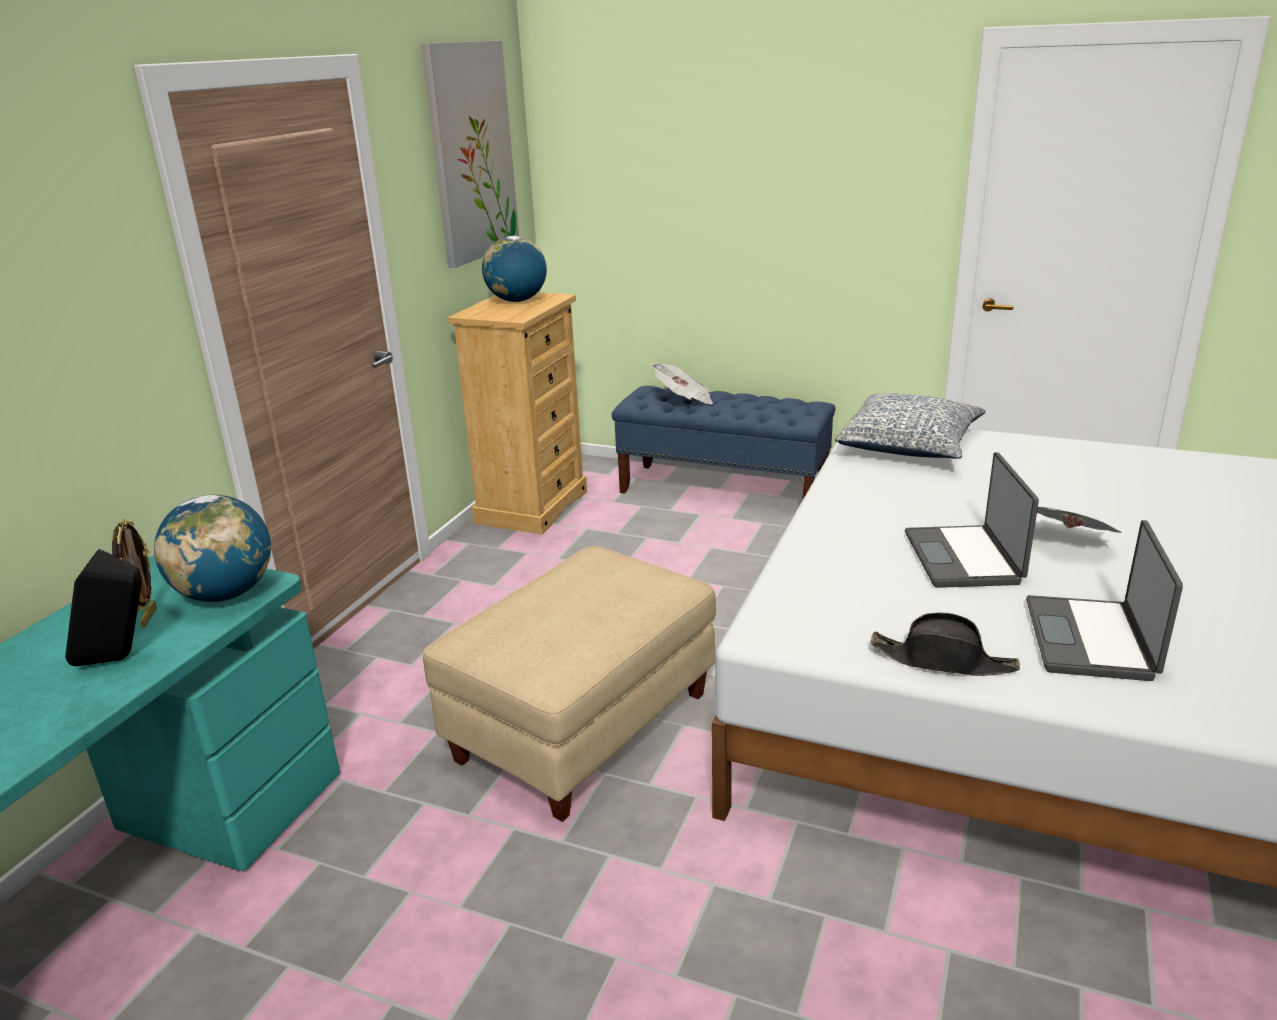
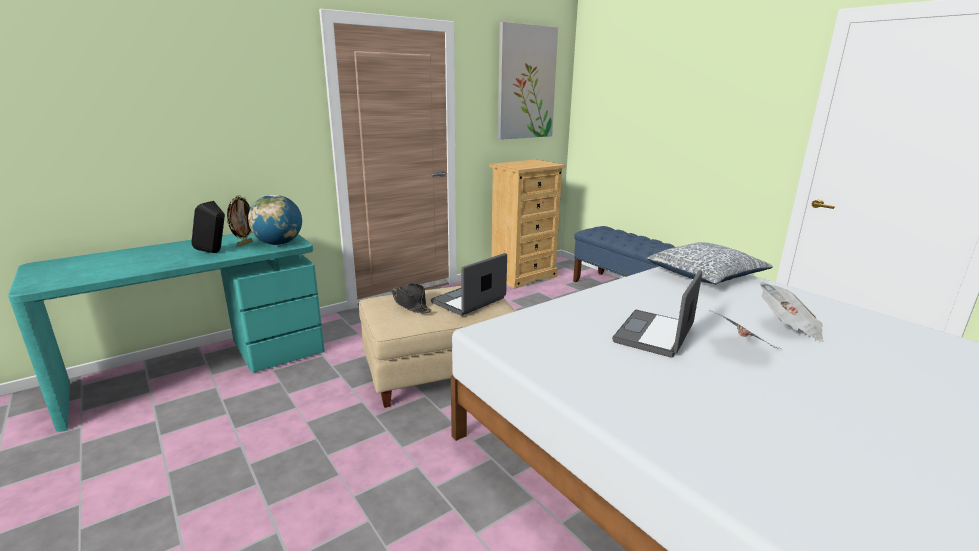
camera: 30 degrees right, 5 degrees down
globe [482,236,547,302] -> none
newspaper [651,363,713,404] -> newspaper moved to [760,282,823,342]
black hat [871,612,1020,676] -> black hat moved to [391,283,432,313]
laptop [1026,520,1183,681] -> laptop moved to [431,253,507,316]

